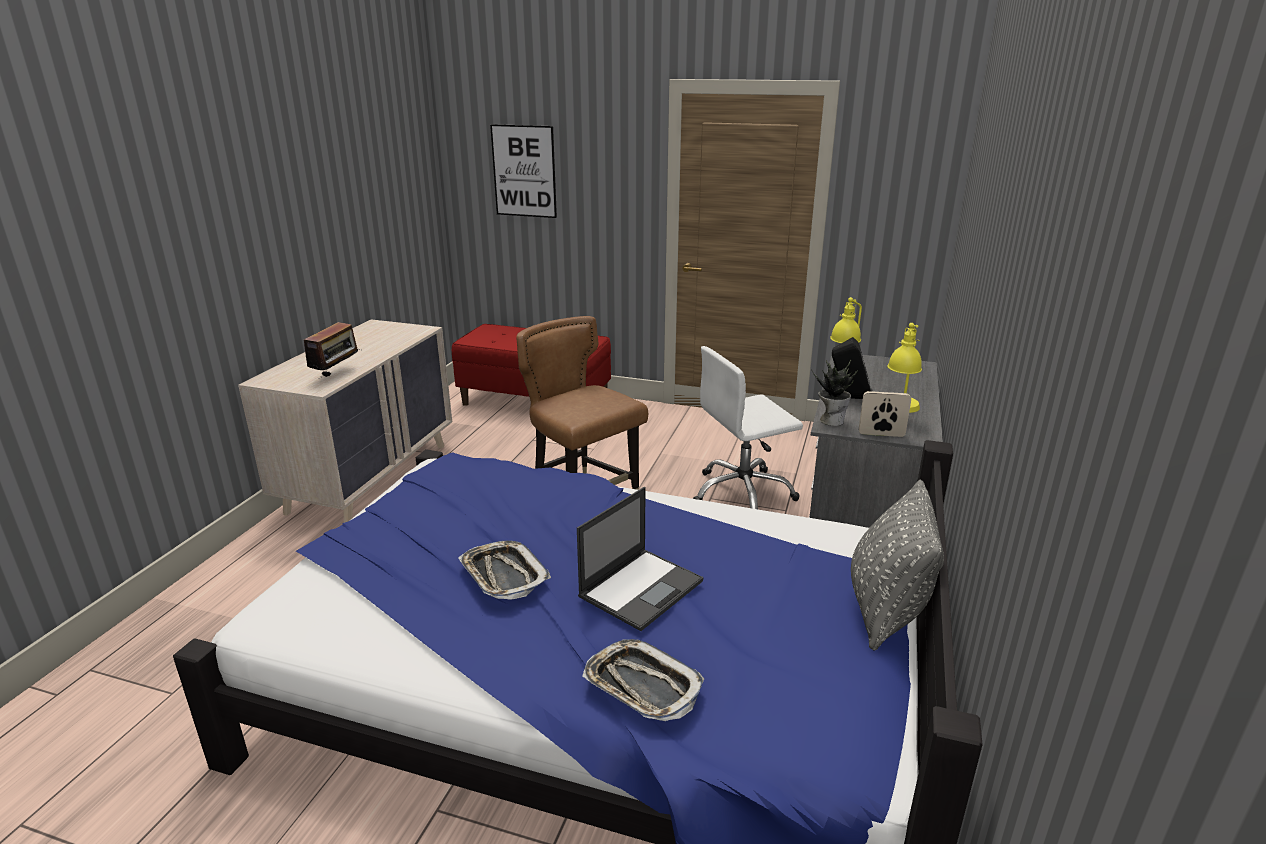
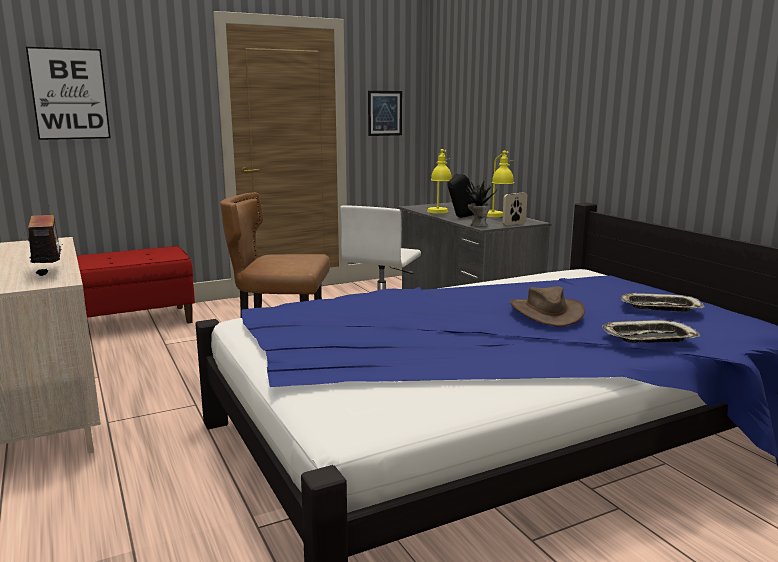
camera: 45 degrees left, 10 degrees down
tray [458,540,551,600] -> tray moved to [621,293,705,312]
laptop [577,487,703,631] -> brown hat [510,286,585,327]
grey pillow [851,480,944,650] -> none
none -> picture [368,91,402,136]

